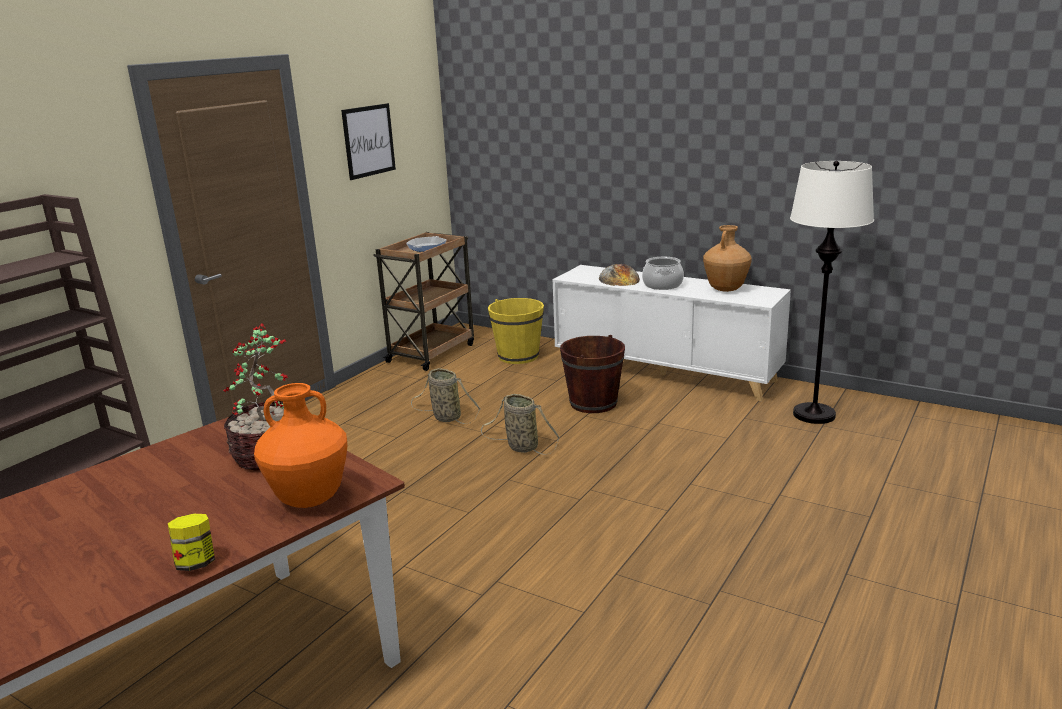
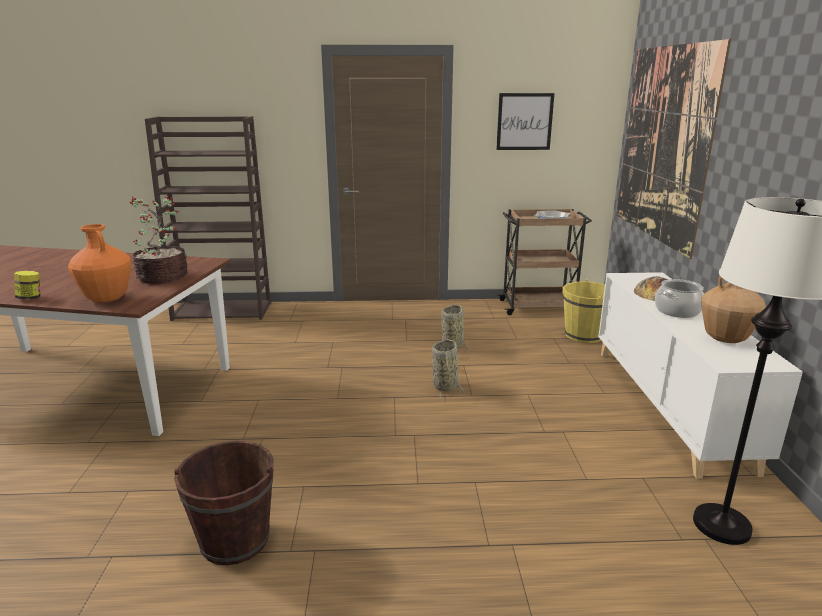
camera: 55 degrees right, 0 degrees up
brown bucket [560,335,625,413] -> brown bucket moved to [174,441,274,565]
none -> picture [616,39,731,259]

